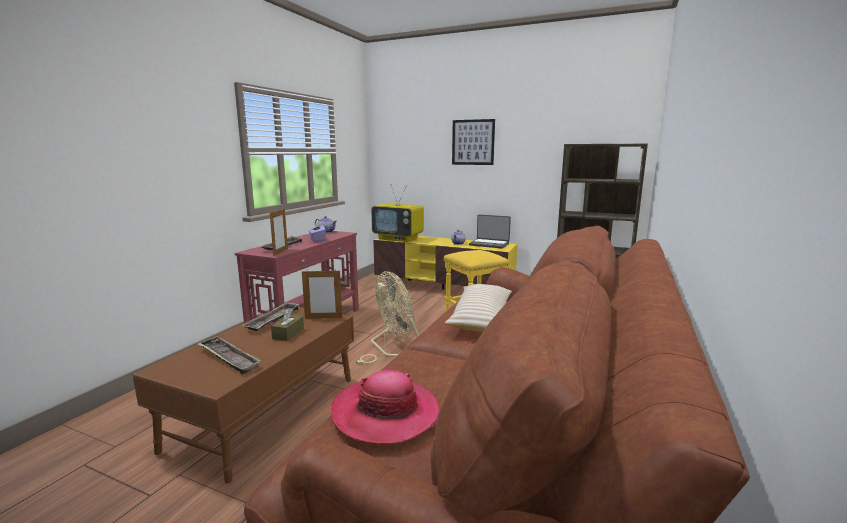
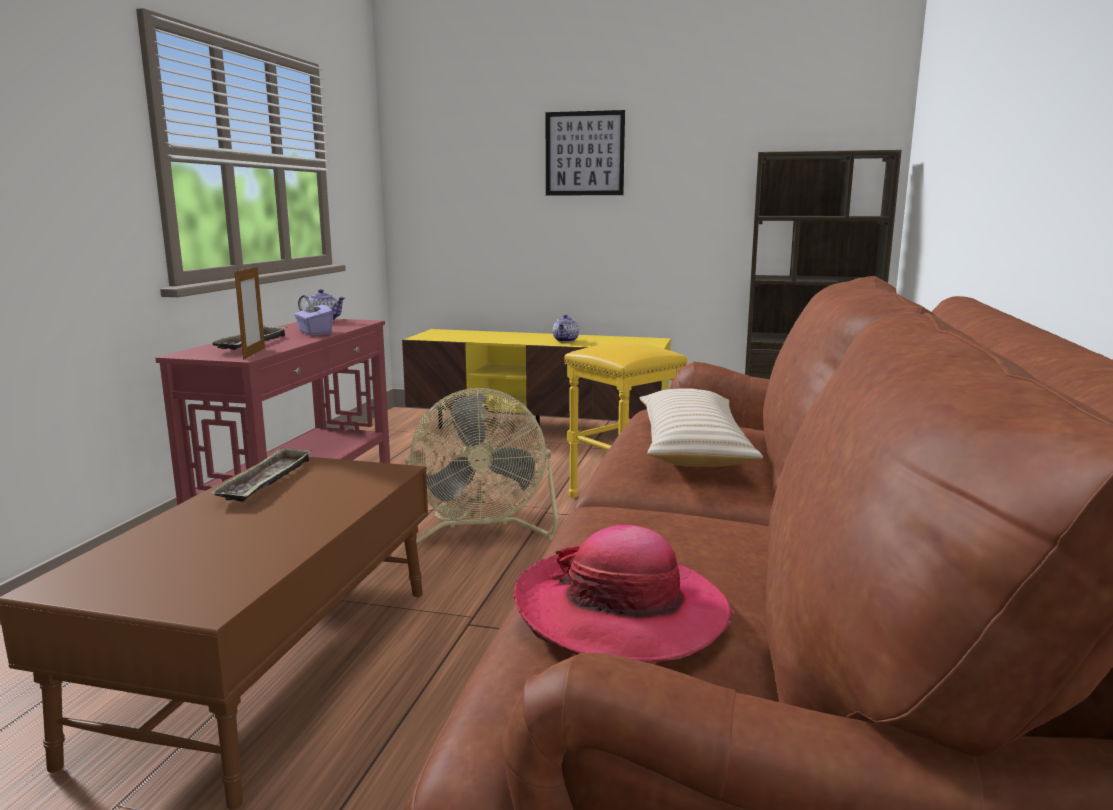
camera: 10 degrees left, 0 degrees up
tray [197,336,262,375] -> none
brown tissue box [271,308,304,341] -> none
picture frame [302,269,342,319] -> none
beige fan [356,271,419,364] -> beige fan turned 120 degrees clockwise [405,388,558,543]
television [371,184,424,242] -> none
laptop [469,215,511,249] -> none

